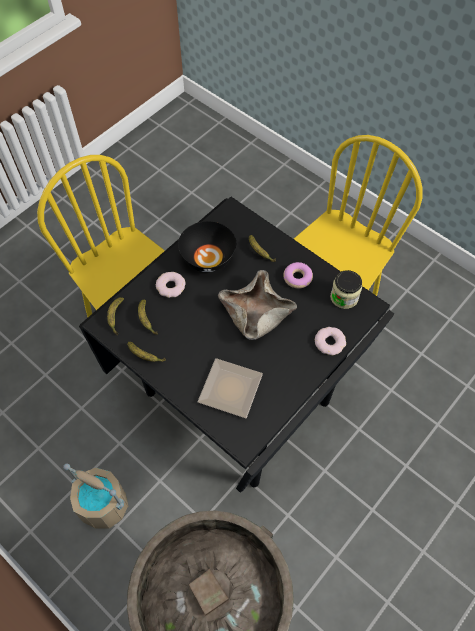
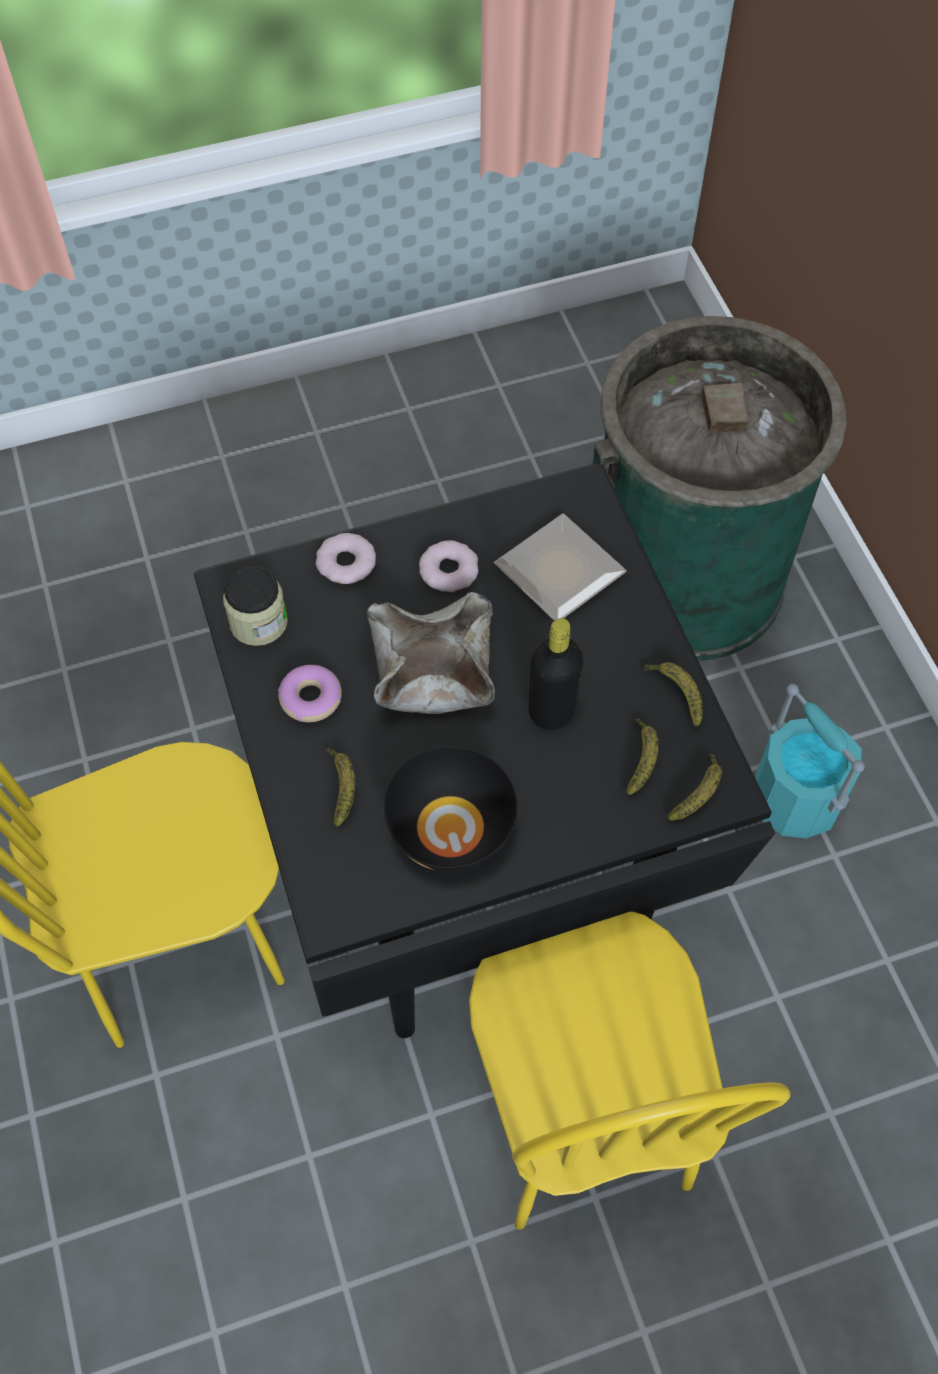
camera: 150 degrees left, 0 degrees up
beige bucket [63,463,129,529] -> turquoise bucket [755,684,865,838]
donut [156,272,185,298] -> donut moved to [419,540,479,592]
none -> black bottle [529,618,583,730]

